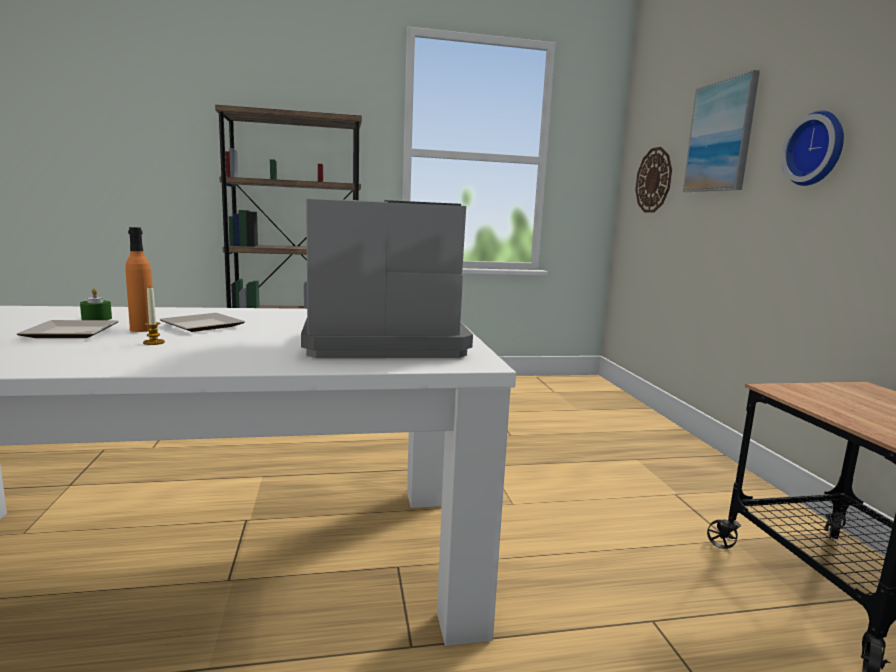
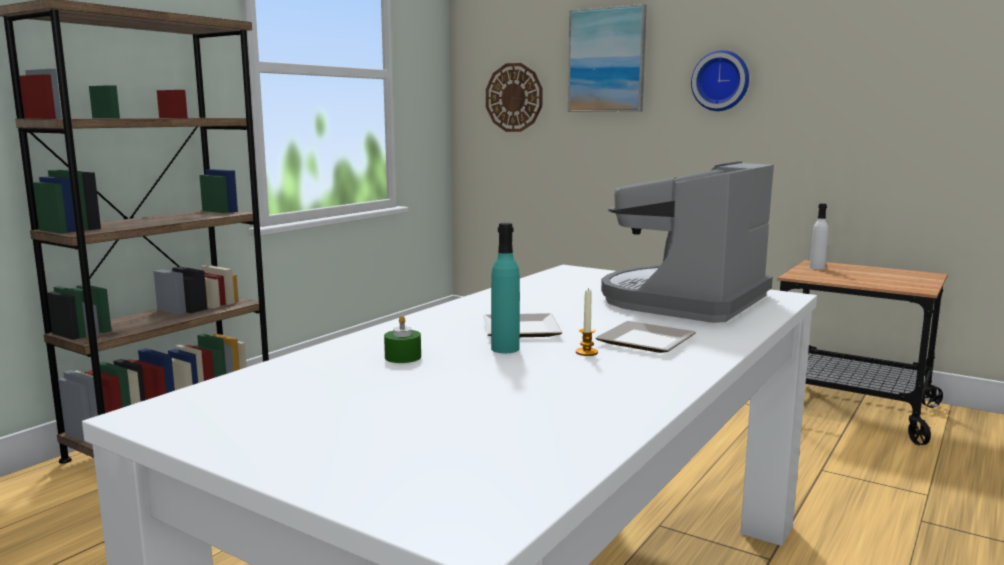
camera: 45 degrees left, 0 degrees up
plate [17,320,119,338] -> plate moved to [595,321,696,353]
orange bottle [125,227,153,332] -> turquoise bottle [491,223,520,353]
none -> white bottle [810,203,828,270]

